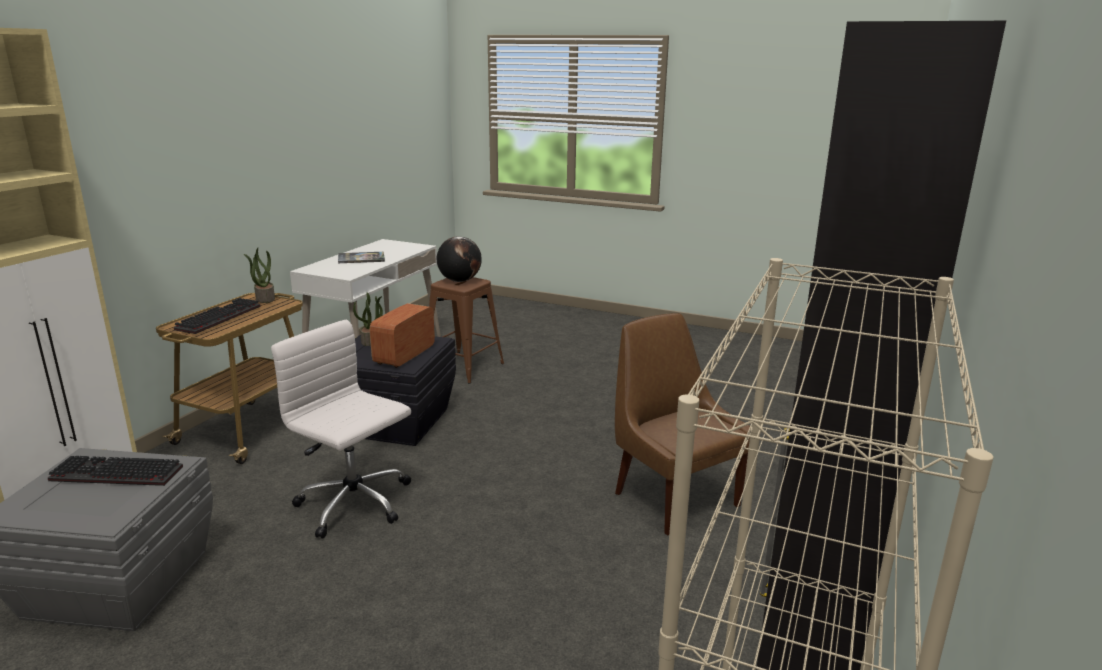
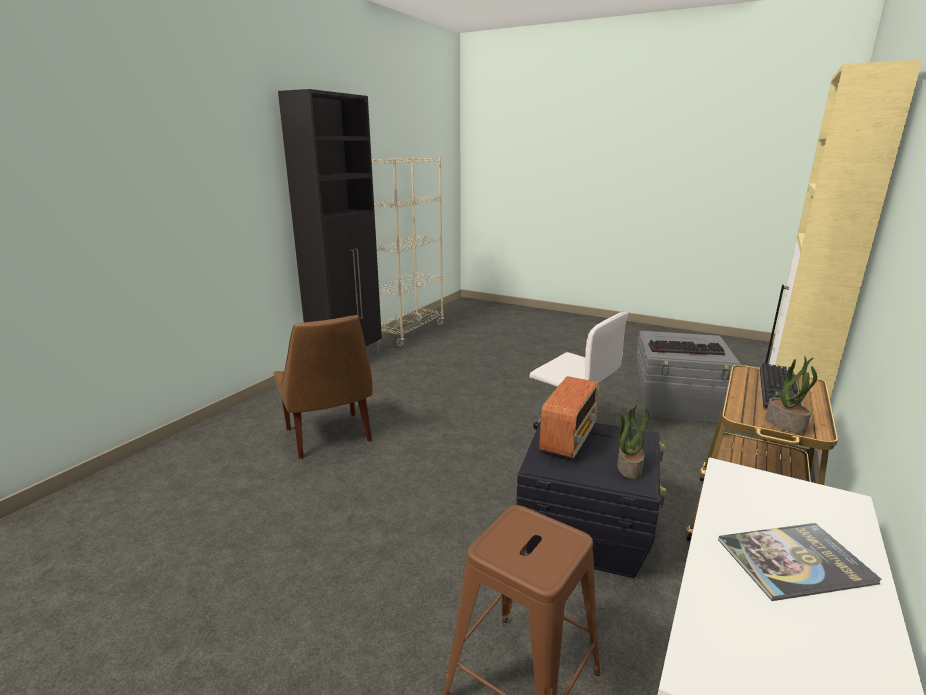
camera: 175 degrees left, 0 degrees up
globe [437,236,482,282] -> none

